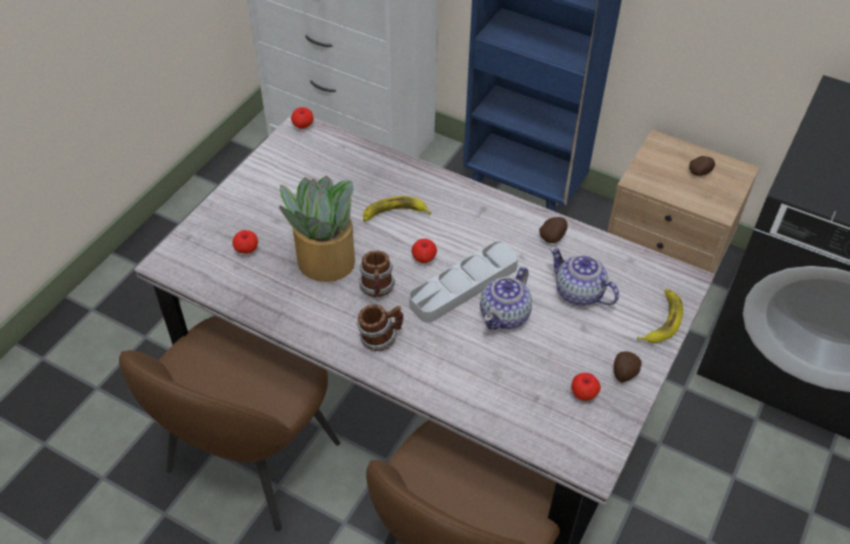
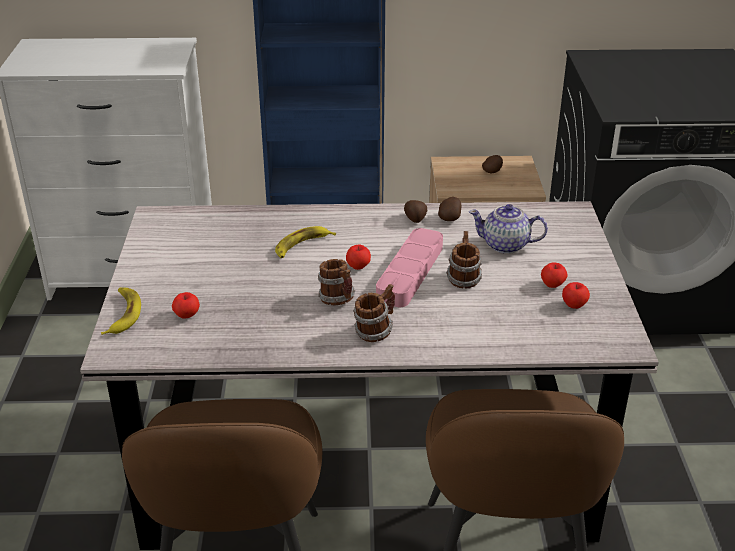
camera: 30 degrees left, 15 degrees down
potted plant [279,176,355,282] -> none
apple [291,107,314,129] -> apple moved to [541,262,567,288]
grey tray [410,241,518,323] -> pink tray [376,228,443,307]
teapot [480,267,532,330] -> mug [446,231,482,289]
potato [614,351,642,383] -> potato moved to [404,200,427,223]
banana [637,289,683,343] -> banana moved to [101,287,141,335]

